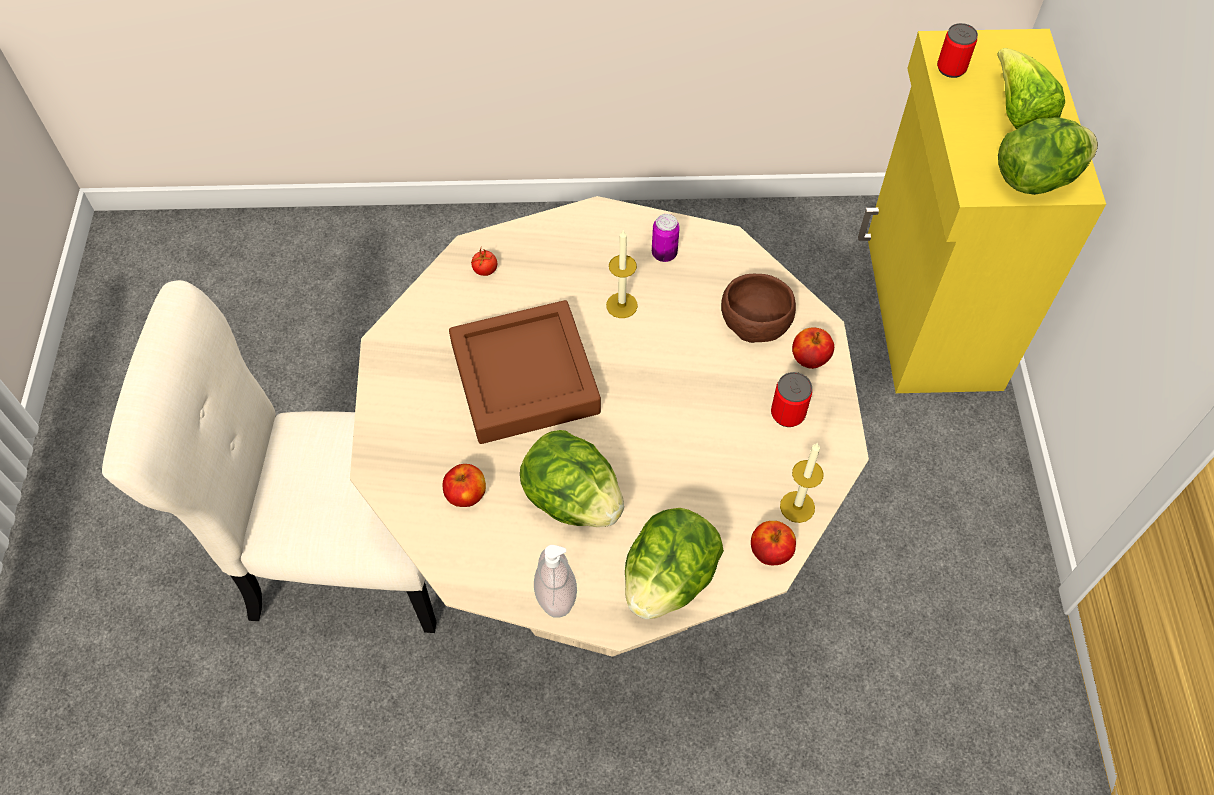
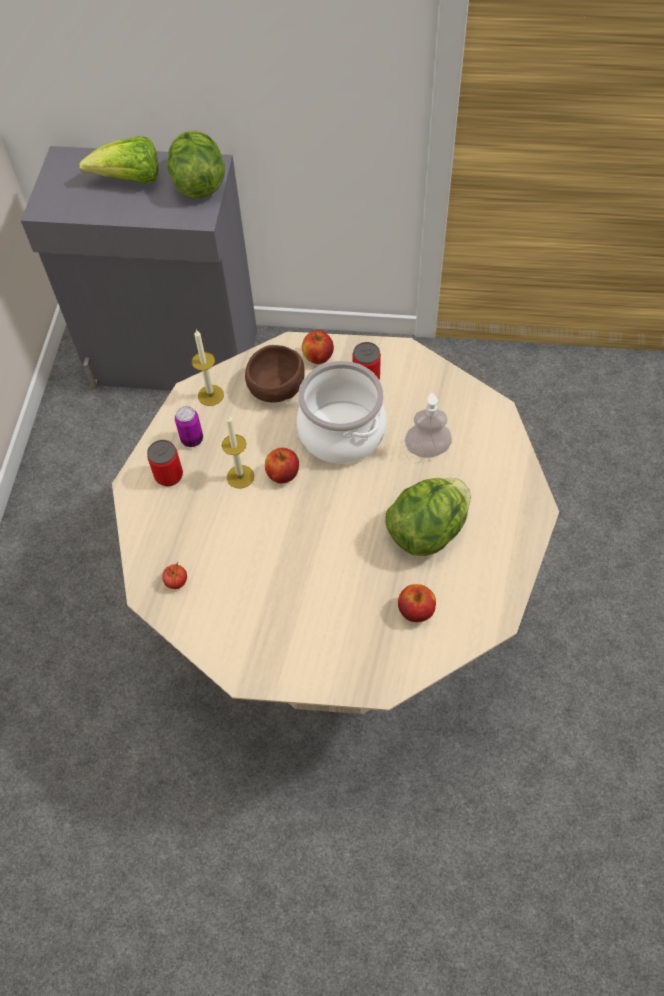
camera: 80 degrees left, 0 degrees up
beige chair [102,280,437,633] -> none
brown tray [449,300,601,444] -> none
soap dispenser [534,545,577,618] -> soap dispenser moved to [405,393,452,458]
lettuce [625,508,724,619] -> none
apple [751,521,796,565] -> apple moved to [265,448,299,483]
candle [780,442,824,523] -> candle moved to [192,329,224,406]
yellow cabinet [858,29,1106,393] -> grey cabinet [21,146,257,391]
can [937,23,978,78] -> can moved to [147,440,183,486]
none -> cooking pot [297,361,387,463]

